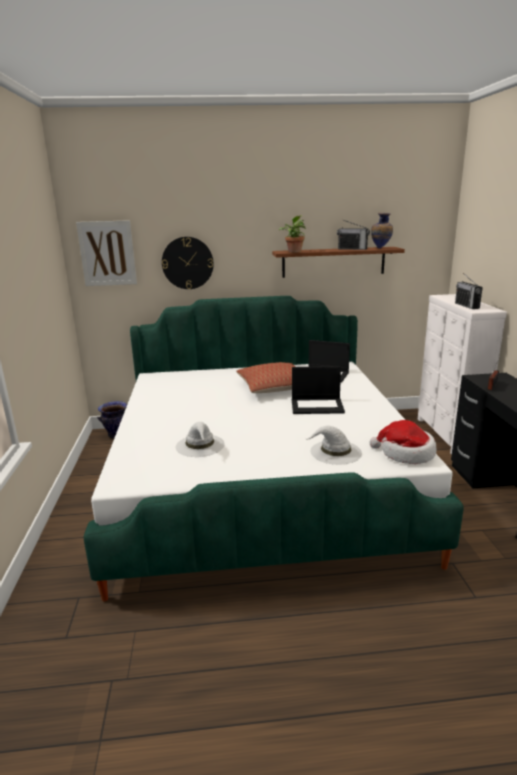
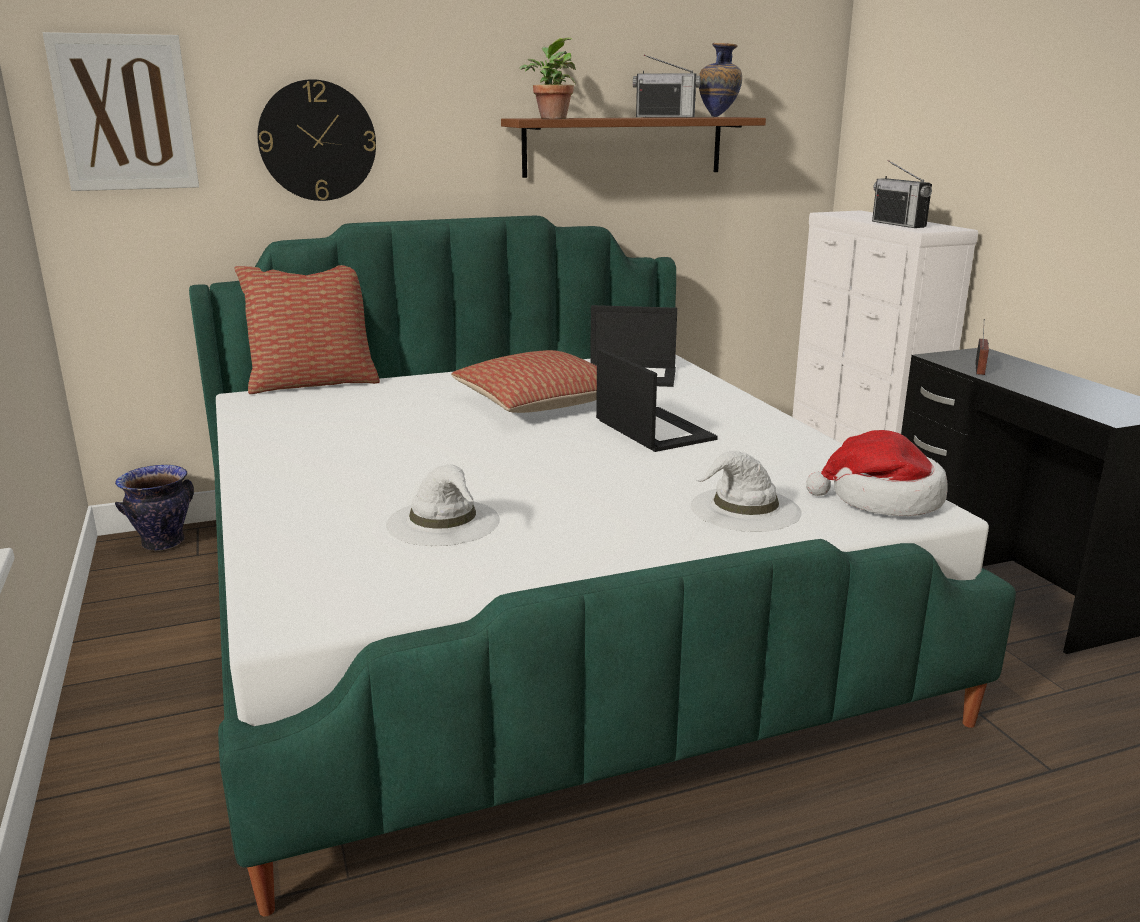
camera: 15 degrees left, 0 degrees up
laptop [292,366,345,414] -> laptop turned 105 degrees counterclockwise [596,349,718,452]
none -> pillow [235,265,380,394]

